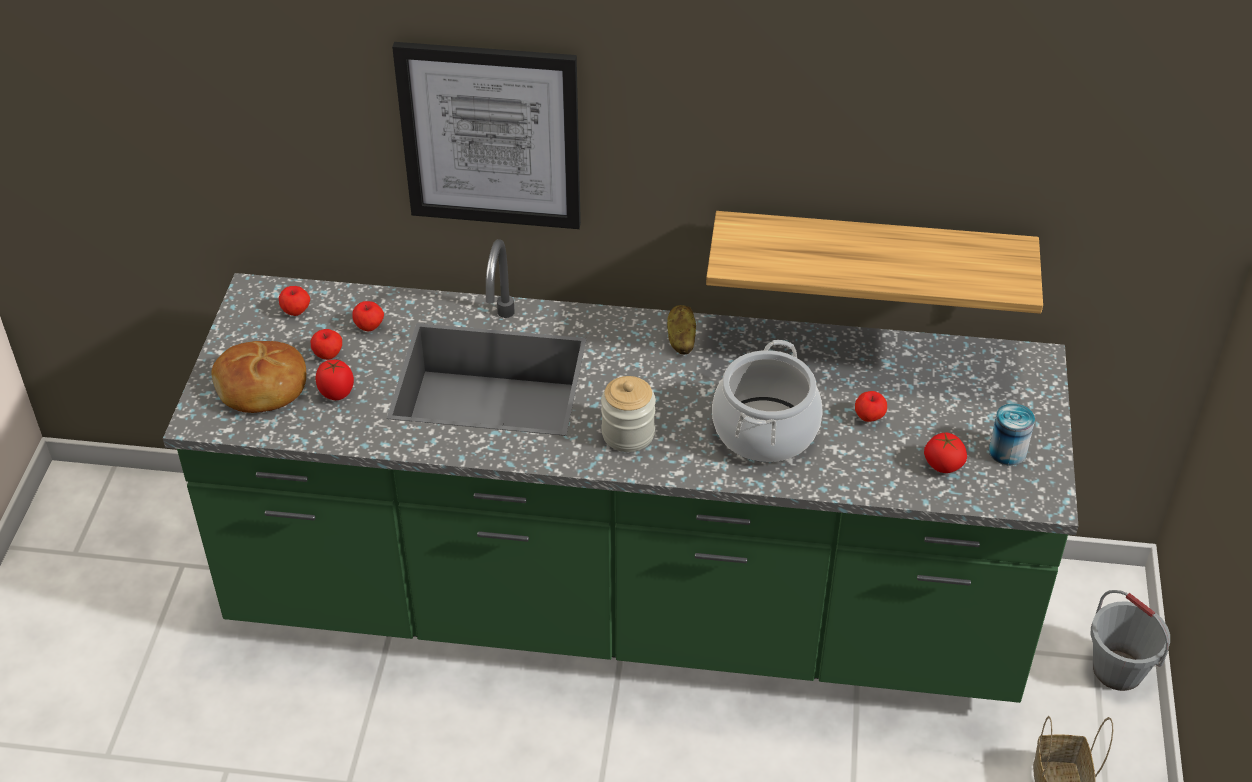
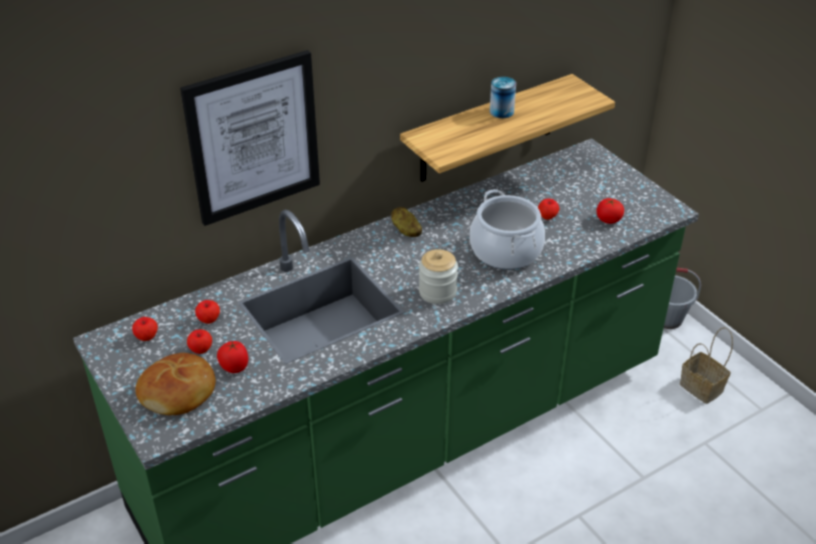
camera: 40 degrees left, 5 degrees down
can [989,403,1035,465] -> can moved to [490,77,516,118]

